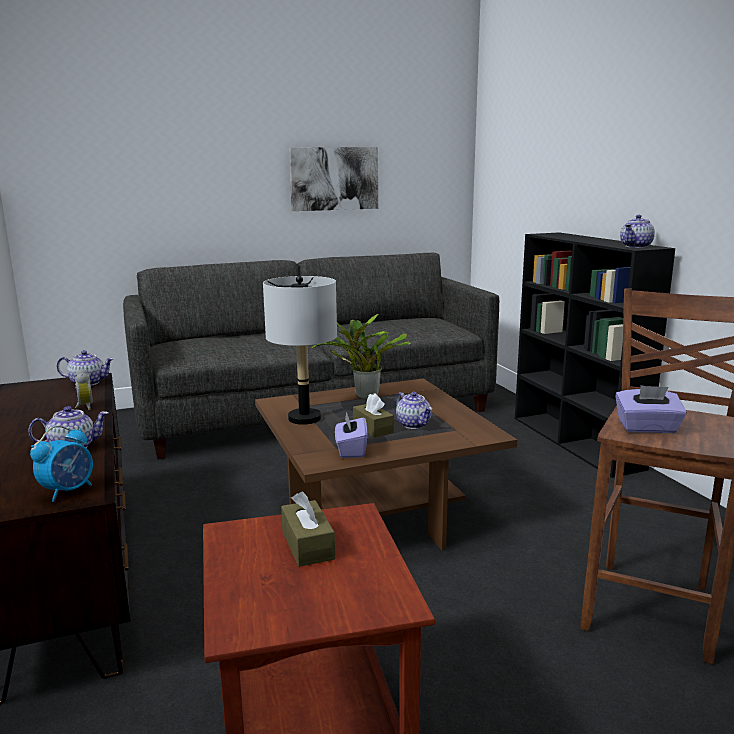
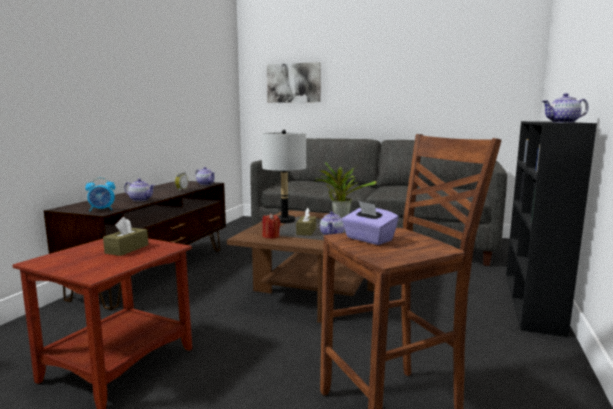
camera: 40 degrees right, 5 degrees down
picture [289,147,378,211] -> picture moved to [267,62,321,103]
purple tissue box [335,412,367,458] -> red candle [262,213,280,239]

